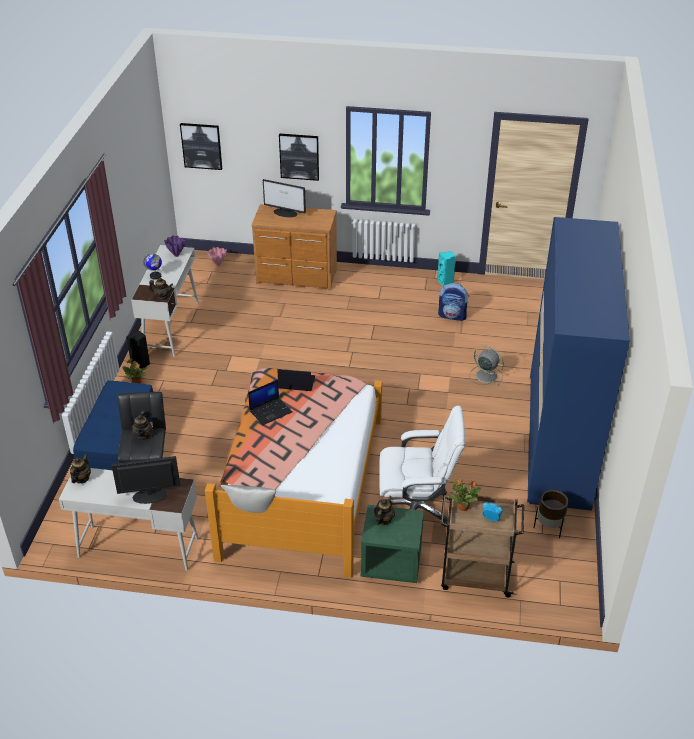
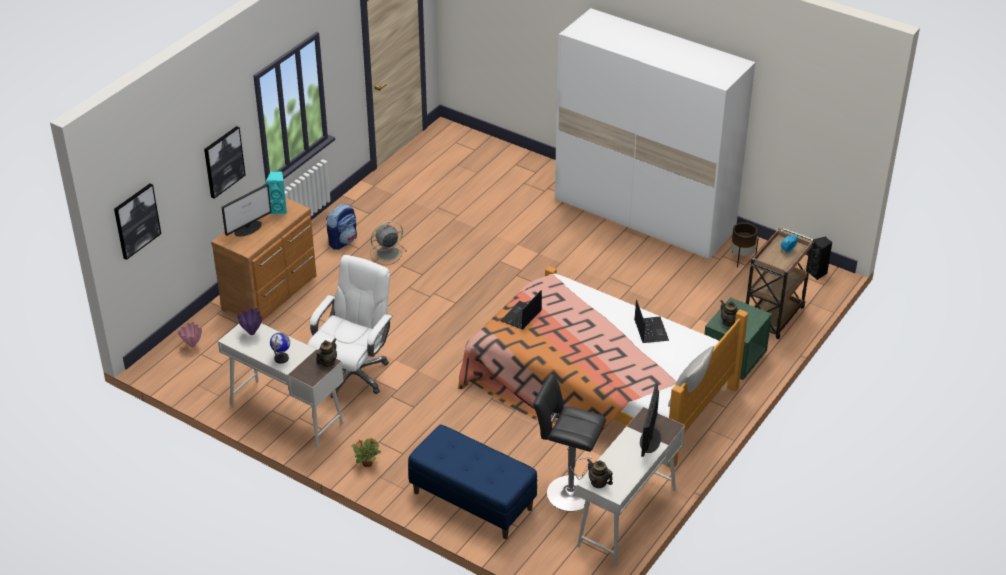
camera: 65 degrees left, 0 degrees up
black speaker [126,329,150,368] -> black speaker moved to [809,237,832,280]
teapot [132,411,153,440] -> none
laptop [248,380,292,425] -> laptop moved to [634,300,669,343]
white office chair [377,405,465,527] -> white office chair moved to [307,255,393,398]
turquoise speaker [437,251,456,286] -> turquoise speaker moved to [266,171,287,214]
backpack [438,283,469,321] -> backpack moved to [326,204,357,250]
potted plant [449,479,481,511] -> none
grey fan [469,345,504,386] -> grey fan moved to [370,221,407,265]
blue wardrobe [527,217,630,511] -> white wardrobe [555,8,755,259]

